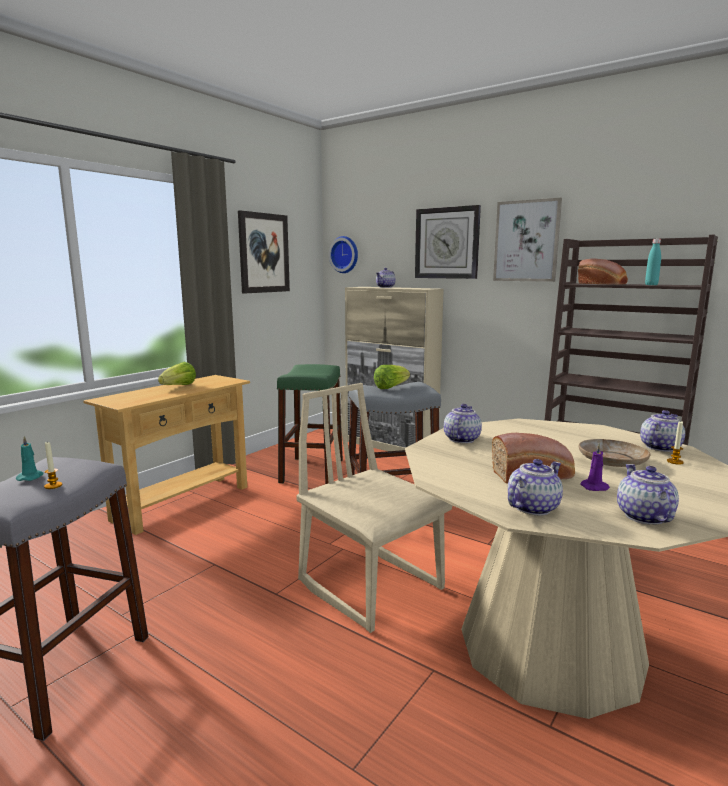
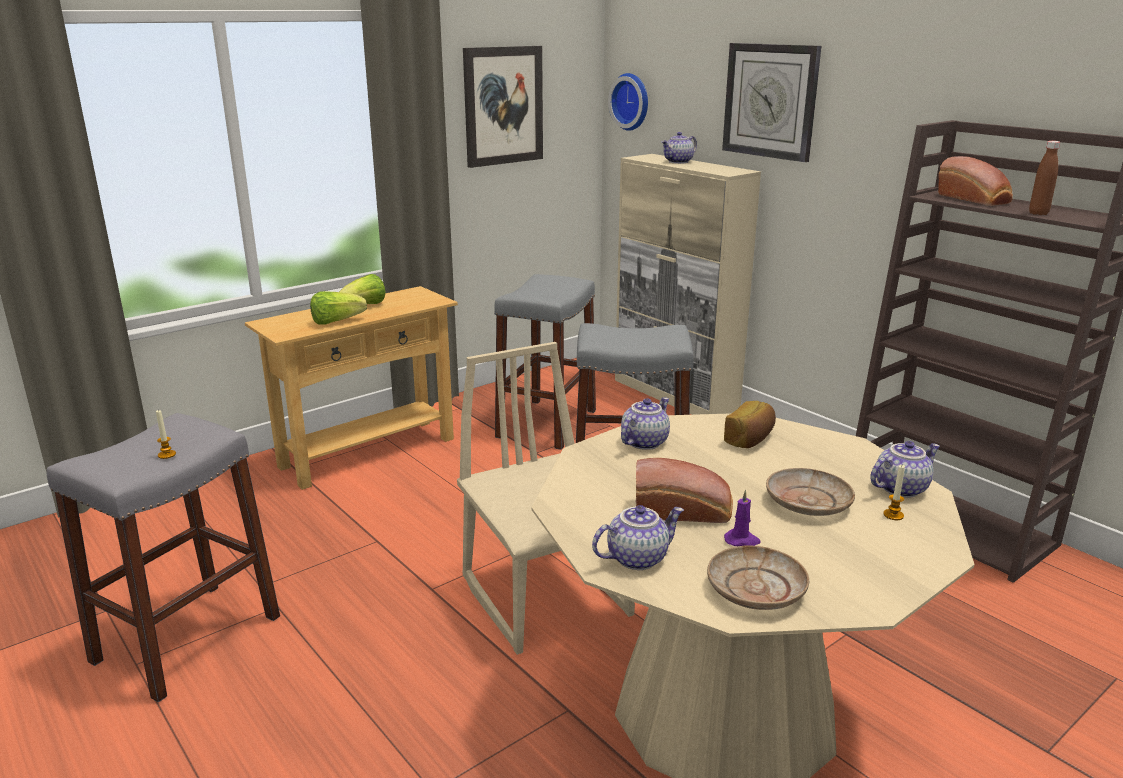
camera: 15 degrees right, 10 degrees up
turquoise candle [16,436,44,481] -> none
green stool [277,364,343,484] -> grey stool [494,274,596,450]
lettuce [374,365,410,389] -> lettuce moved to [310,291,367,325]
picture [493,198,562,282] -> none
teapot [617,464,679,525] -> beige plate [707,546,809,610]
turquoise bottle [645,239,661,285] -> brown bottle [1029,141,1060,215]
none -> bread [724,401,776,448]

